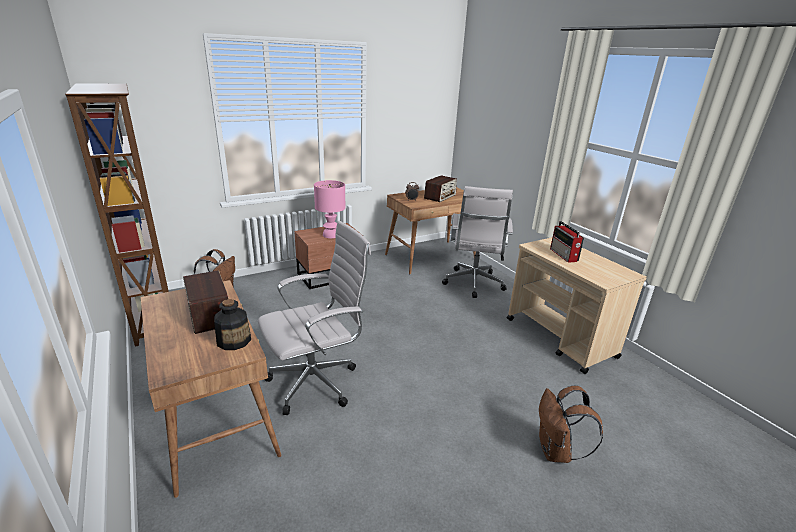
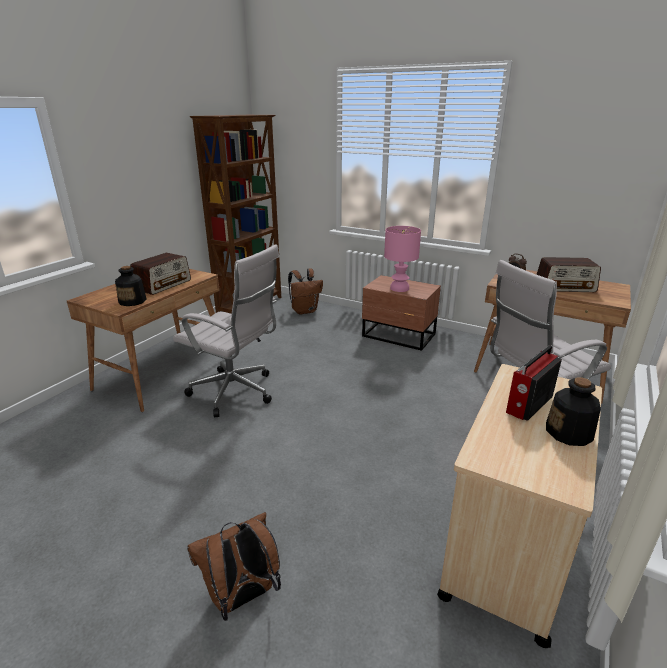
camera: 60 degrees right, 0 degrees up
none -> bottle [546,377,601,446]

